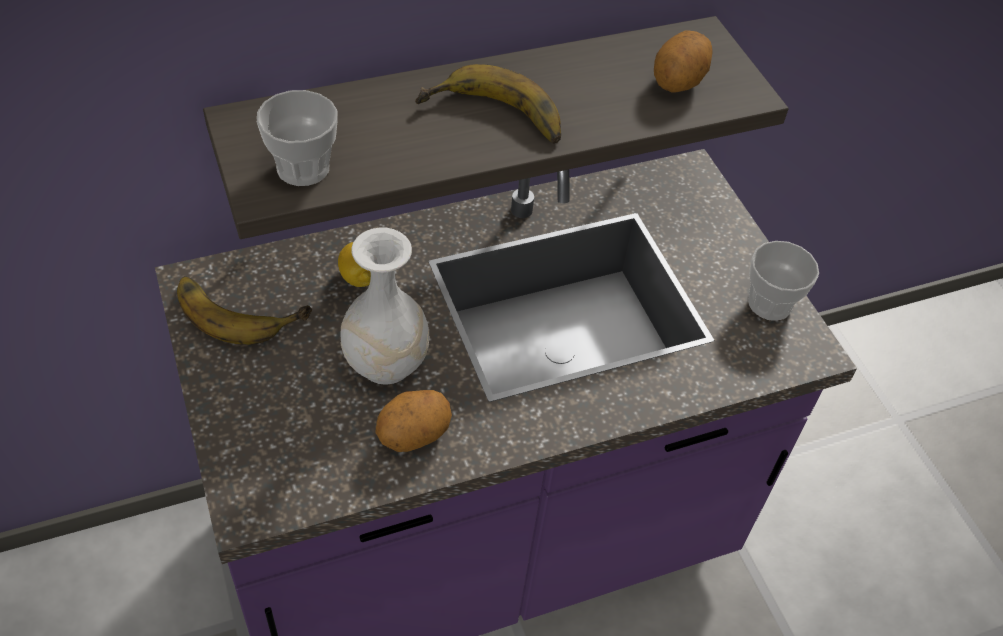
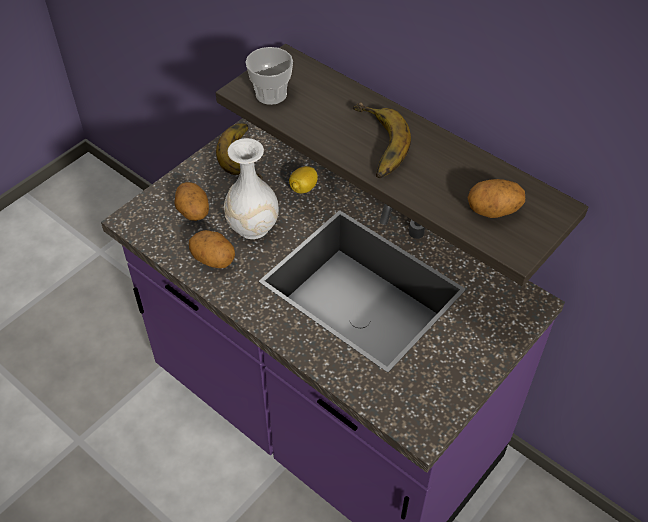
camera: 65 degrees right, 0 degrees up
cup [748,241,819,321] -> none
none -> potato [174,182,209,221]

